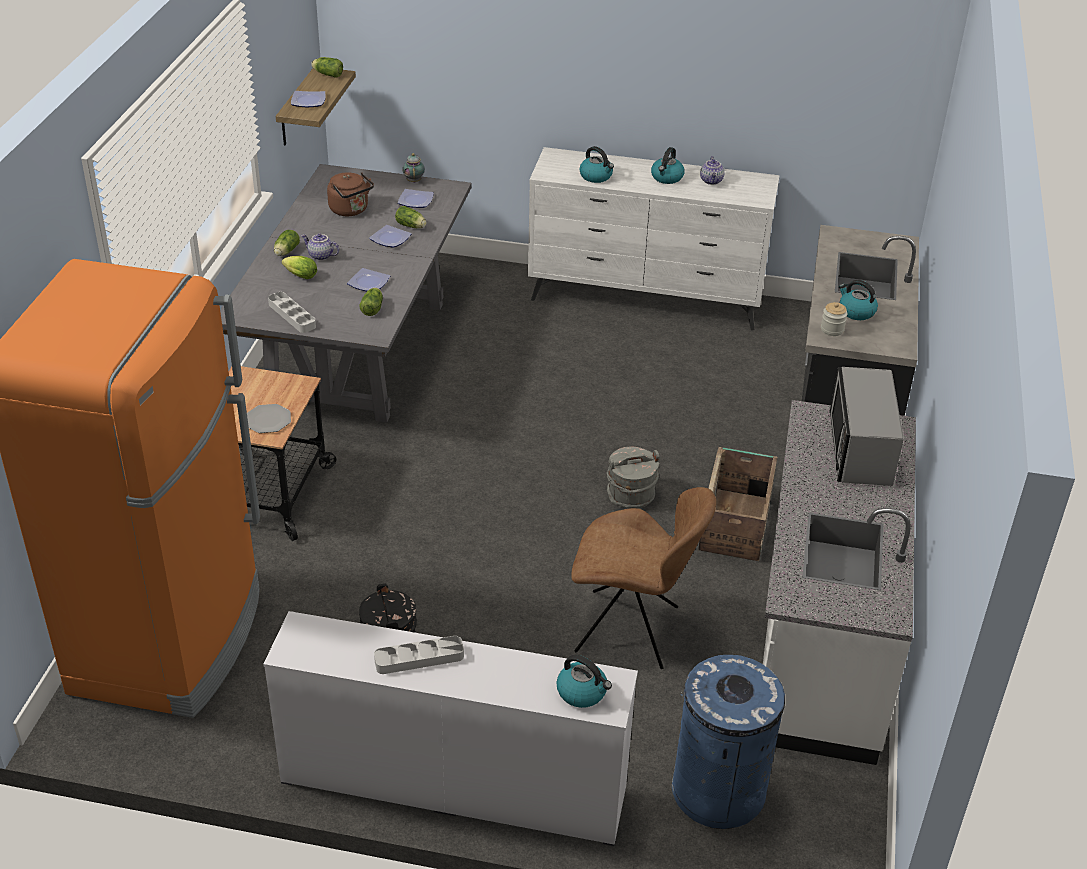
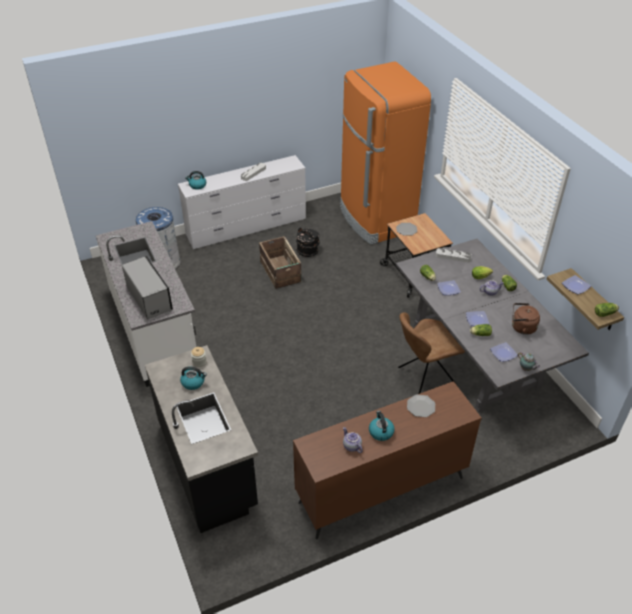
camera: 145 degrees right, 5 degrees up
white dresser [528,147,780,331] -> brown dresser [293,381,482,539]
brown chair [571,487,716,669] -> brown chair moved to [398,312,465,394]
kettle [579,146,614,183] -> plate [407,394,435,417]
grey bucket [606,446,659,509] -> none
crate [698,447,777,561] -> crate moved to [259,236,302,289]

